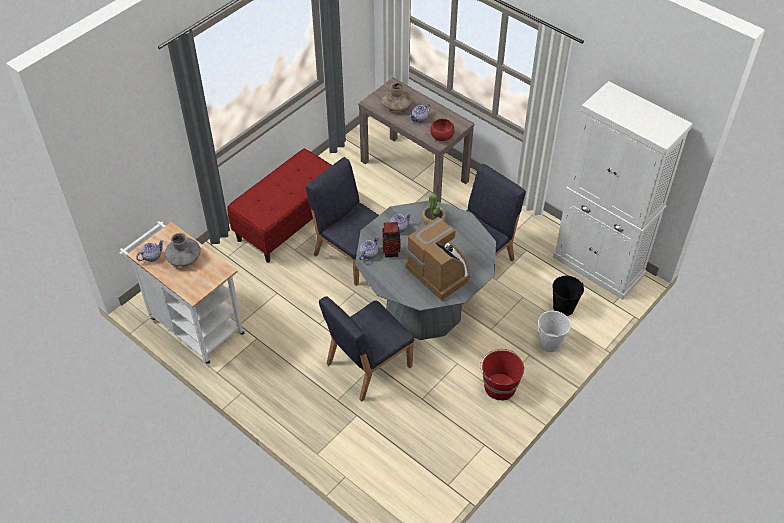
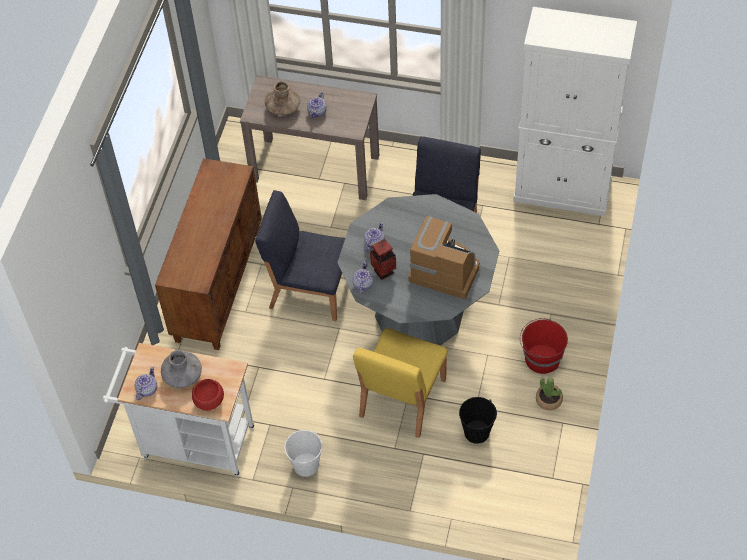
camera: 25 degrees left, 5 degrees up
red bench [227,149,332,263] -> brown cabinet [155,158,262,350]
blue chair [319,296,414,402] -> yellow chair [353,328,448,438]
potted plant [422,194,446,224] -> potted plant moved to [536,378,563,410]
red bowl [430,119,454,141] -> red bowl moved to [192,379,224,411]
white bucket [538,311,571,352] -> white bucket moved to [284,430,322,477]
black bucket [552,276,584,316] -> black bucket moved to [459,397,497,444]

